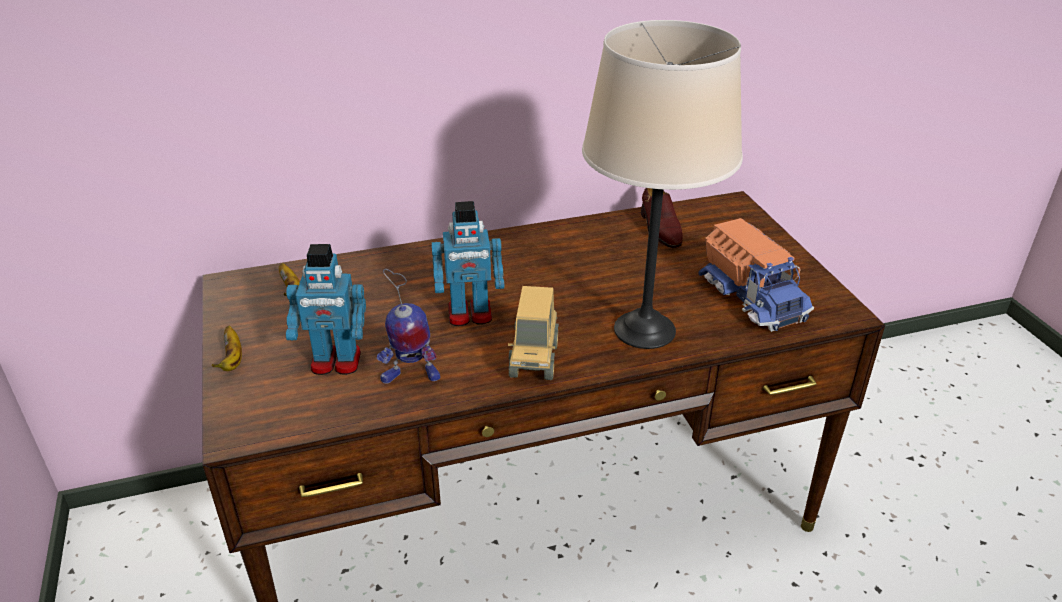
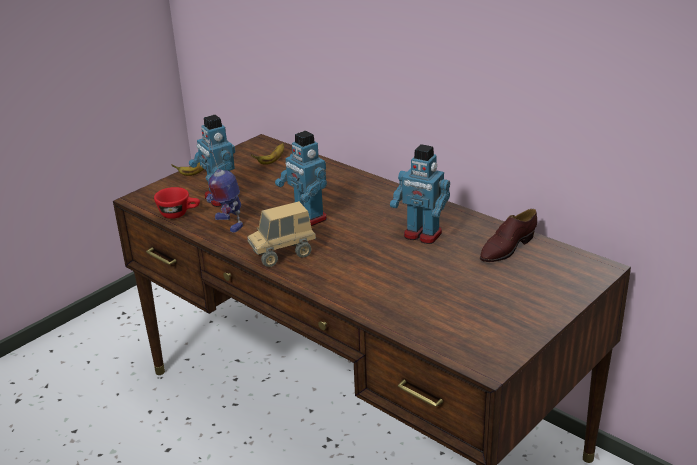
camera: 60 degrees right, 5 degrees down
beige table lamp [582,20,743,349] -> none
toy truck [698,218,814,332] -> none
none -> red cup [154,187,200,219]
none -> toy robot [390,144,450,244]

